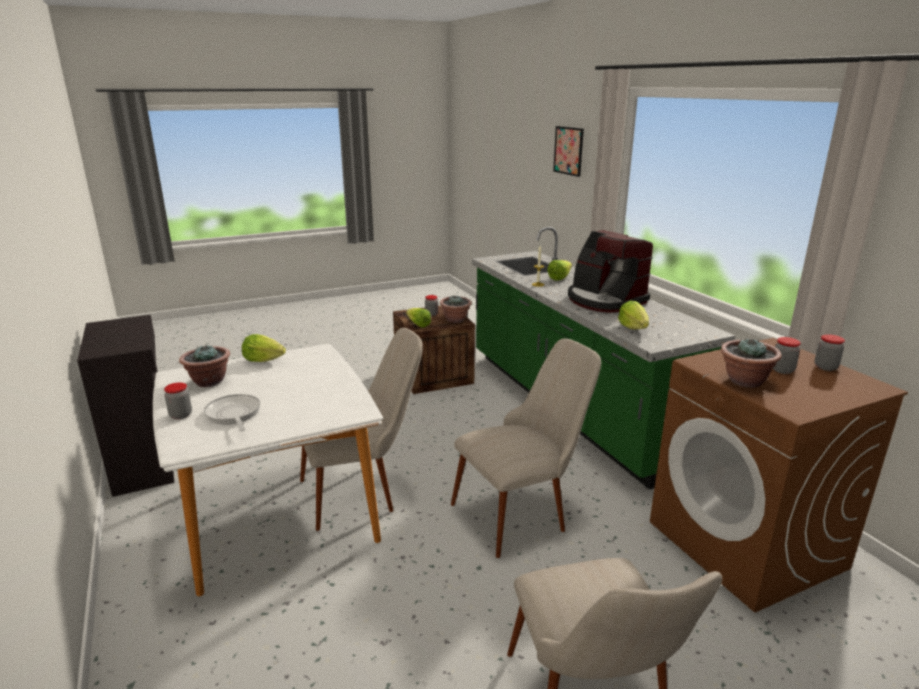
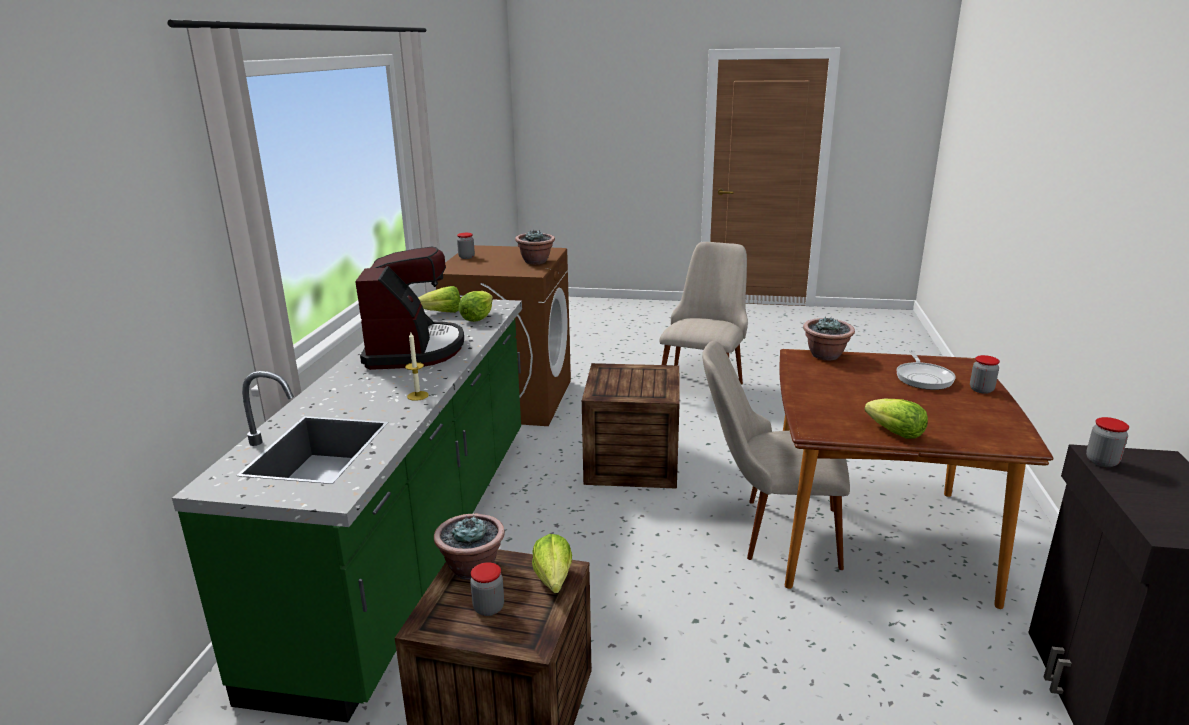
camera: 145 degrees left, 0 degrees up
white dining table [153,344,383,596] -> brown dining table [779,349,1054,609]
potted plant [179,344,230,387] -> potted plant moved to [803,317,855,360]
beige chair [451,338,601,558] -> crate [582,363,680,489]
lettuce [547,260,572,281] -> lettuce moved to [418,286,460,313]
picture [553,126,584,177] -> none
jar [773,337,801,374] -> jar moved to [1086,417,1129,467]

